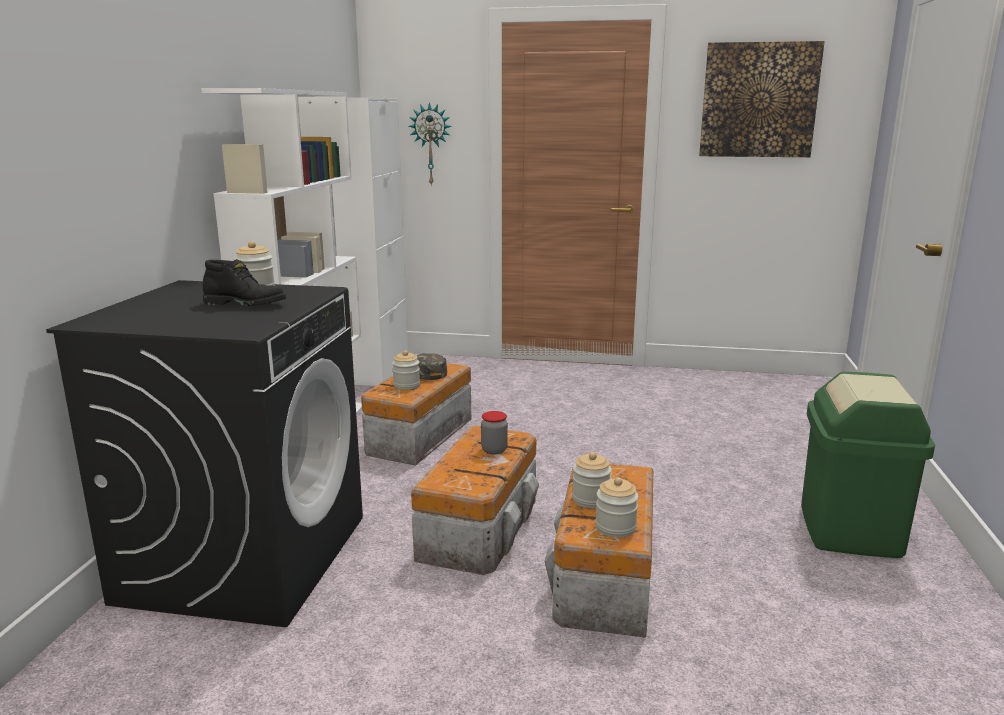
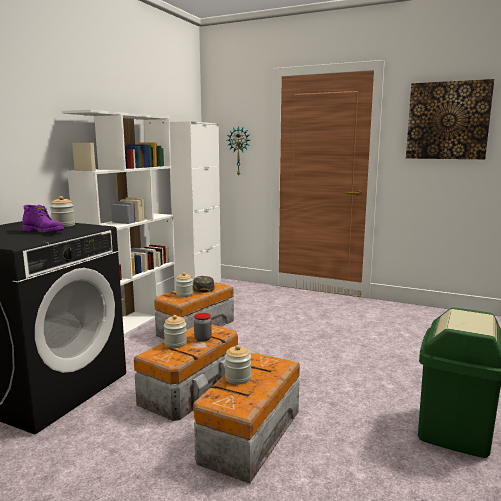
camera: 15 degrees right, 5 degrees down
black boot [203,259,286,306] -> purple boot [22,205,64,233]
jar [596,477,639,538] -> jar moved to [164,315,187,348]

